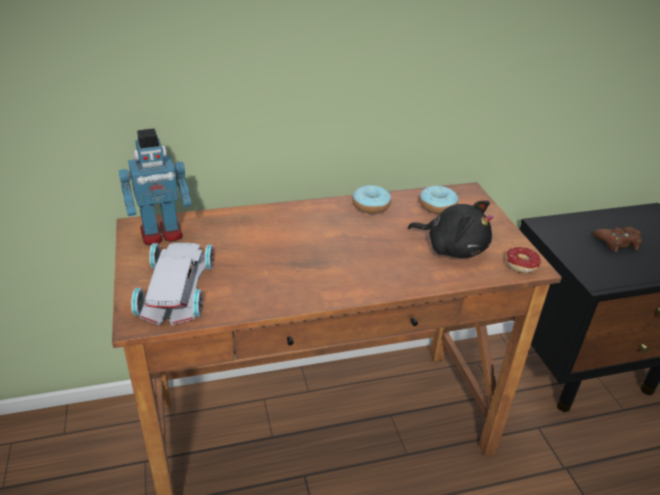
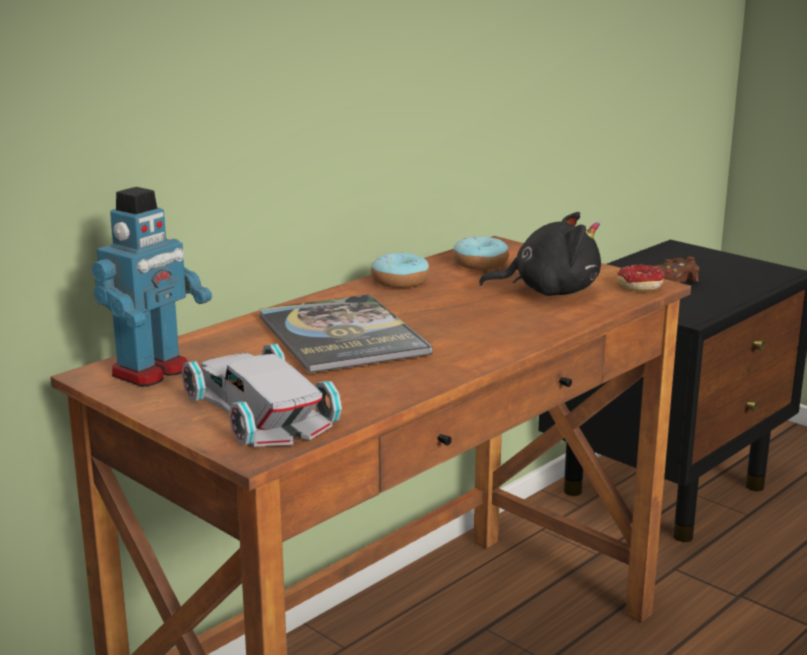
camera: 30 degrees left, 15 degrees down
none -> book [259,294,432,373]

